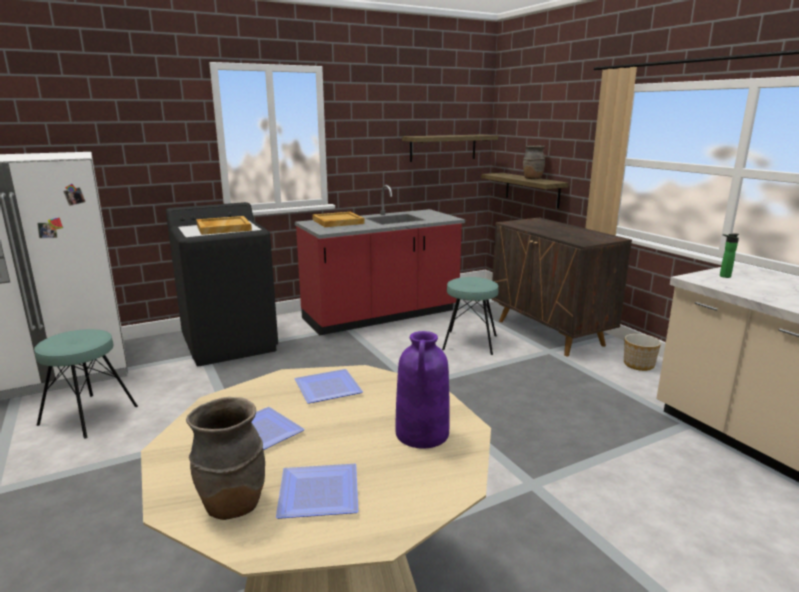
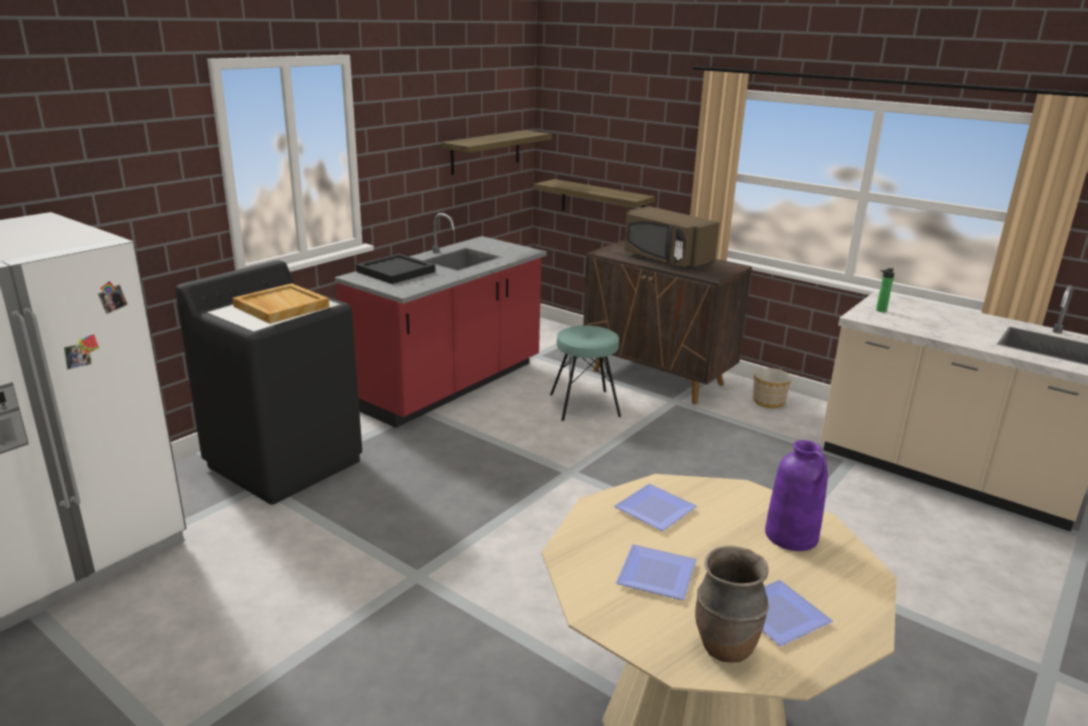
camera: 25 degrees left, 5 degrees up
turquoise stool [34,329,138,439] -> none
beige tray [312,212,365,227] -> black tray [356,254,435,284]
brown vase [523,145,545,179] -> none
none -> brown microwave [624,206,720,269]

